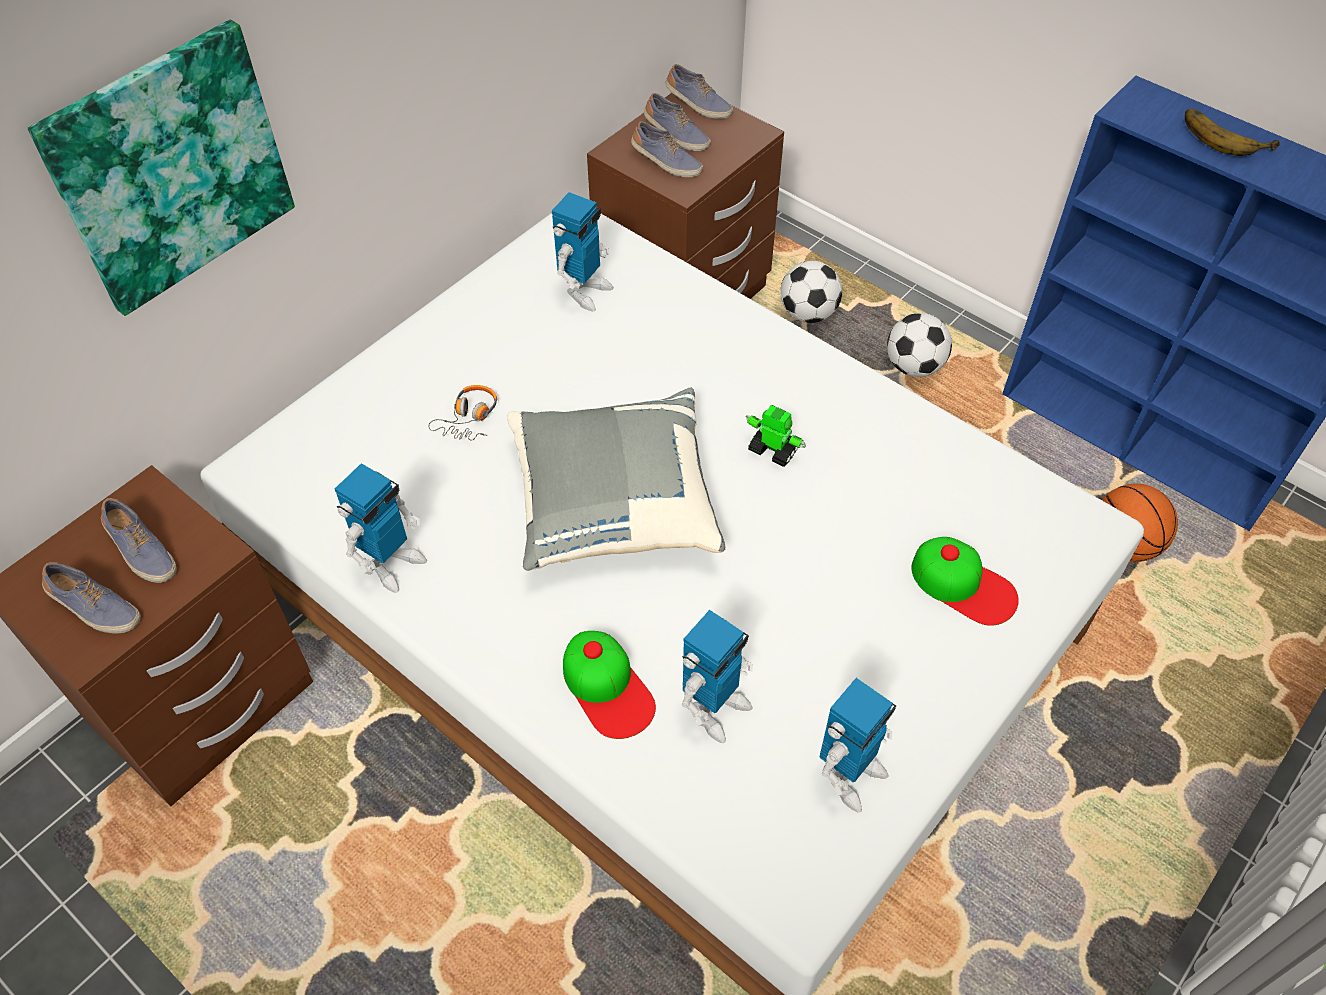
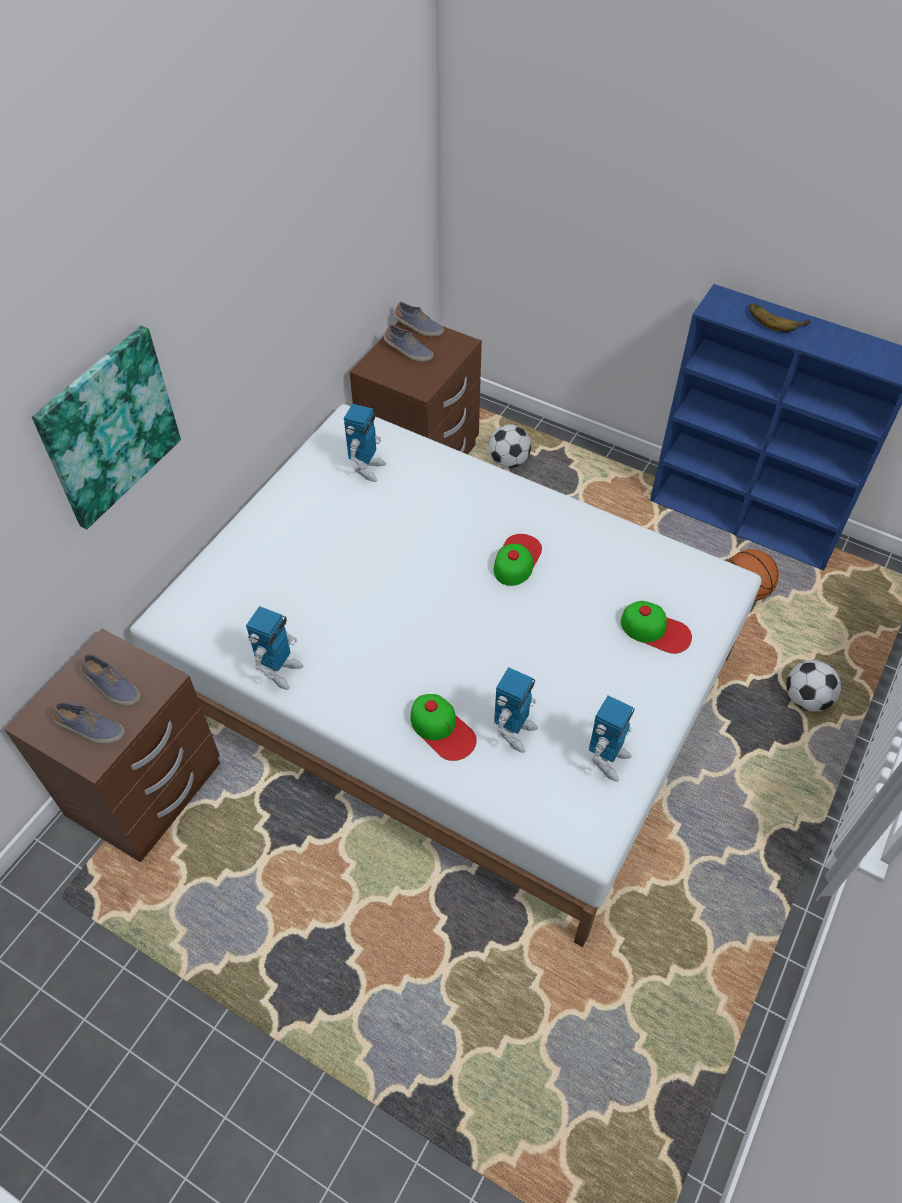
camera: 10 degrees left, 0 degrees up
headphones [428,385,497,441] -> none
grey pillow [507,387,726,571] -> none
shoe [631,121,703,177] -> none
toy robot [746,405,806,467] -> cap [494,534,542,586]
football [887,313,952,377] -> football moved to [786,660,841,712]

